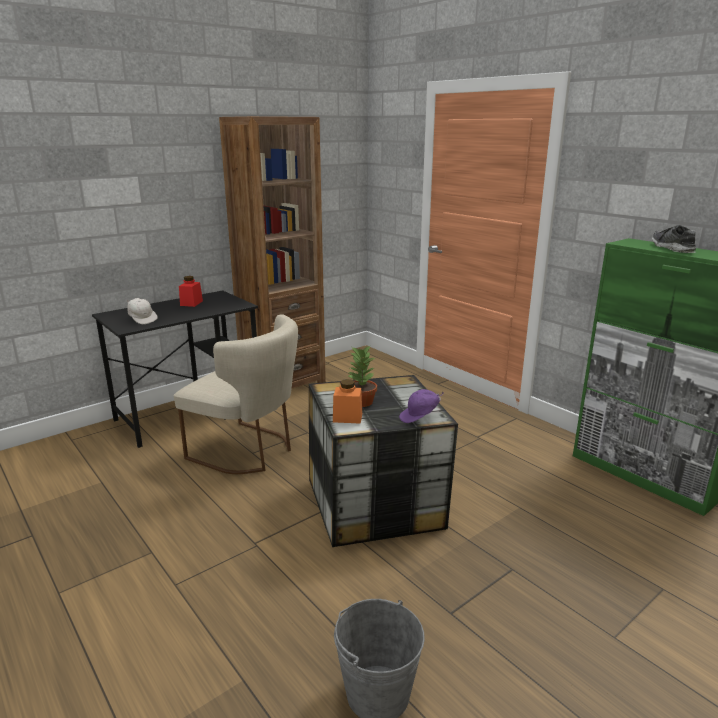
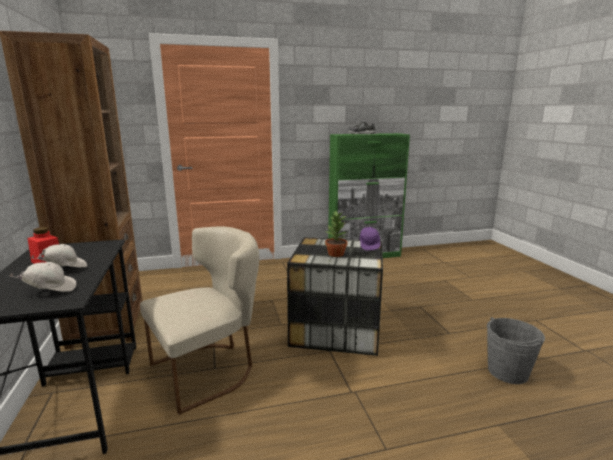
camera: 65 degrees left, 5 degrees down
orange jar [333,379,362,424] -> none
none -> white cap [32,244,87,267]

